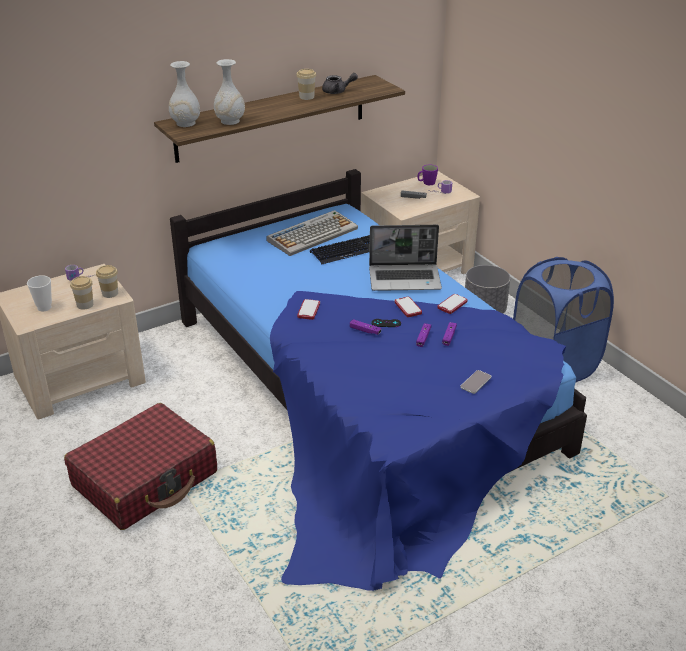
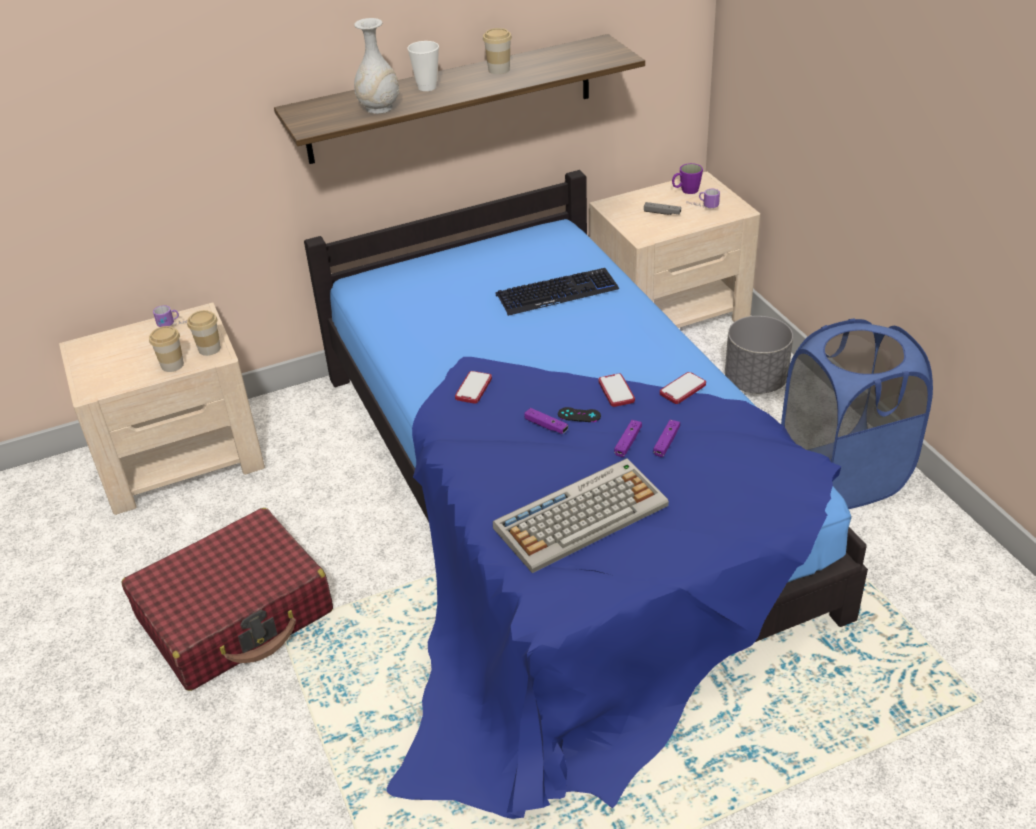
camera: 10 degrees right, 5 degrees up
cup [27,275,52,312] -> cup moved to [407,41,439,91]
white vase [169,61,200,127] -> none
keyboard [267,210,358,256] -> keyboard moved to [493,458,669,573]
grey teapot [322,73,358,94] -> none
laptop [369,225,442,291] -> none
phone [460,370,491,394] -> none

